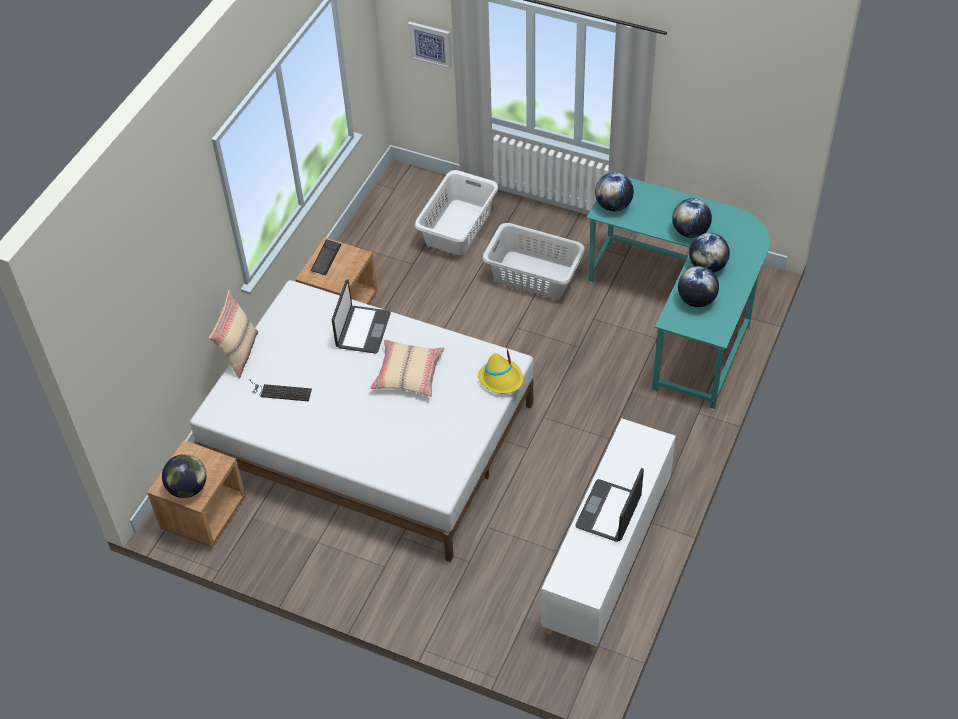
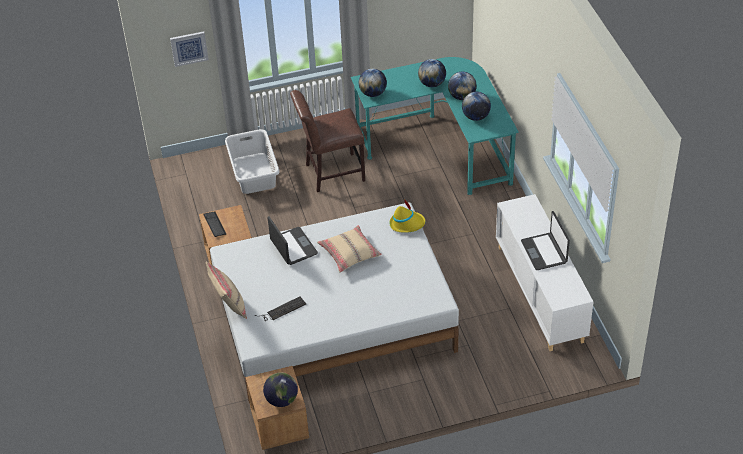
camera: 40 degrees left, 5 degrees down
grey laundry basket [482,223,585,299] -> brown chair [290,90,365,192]

